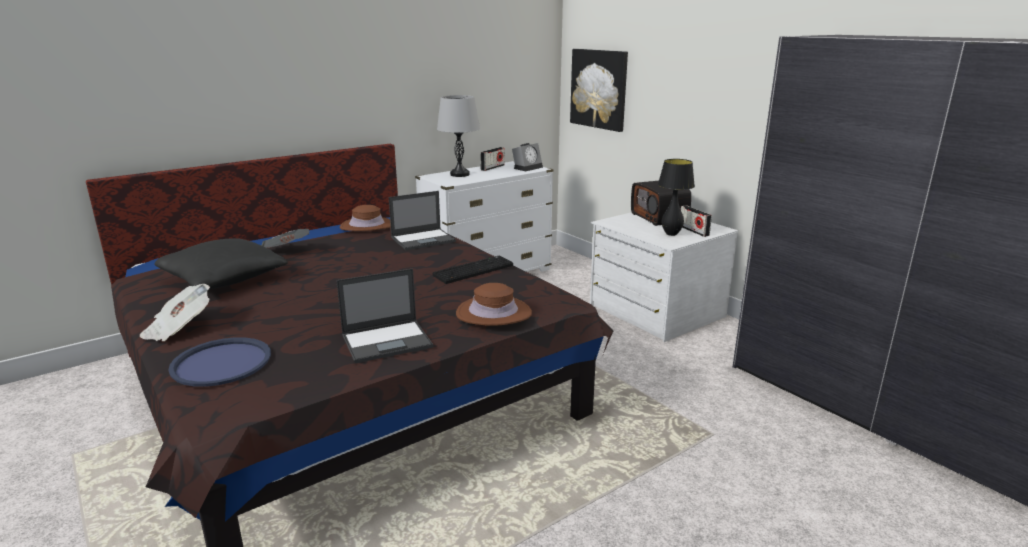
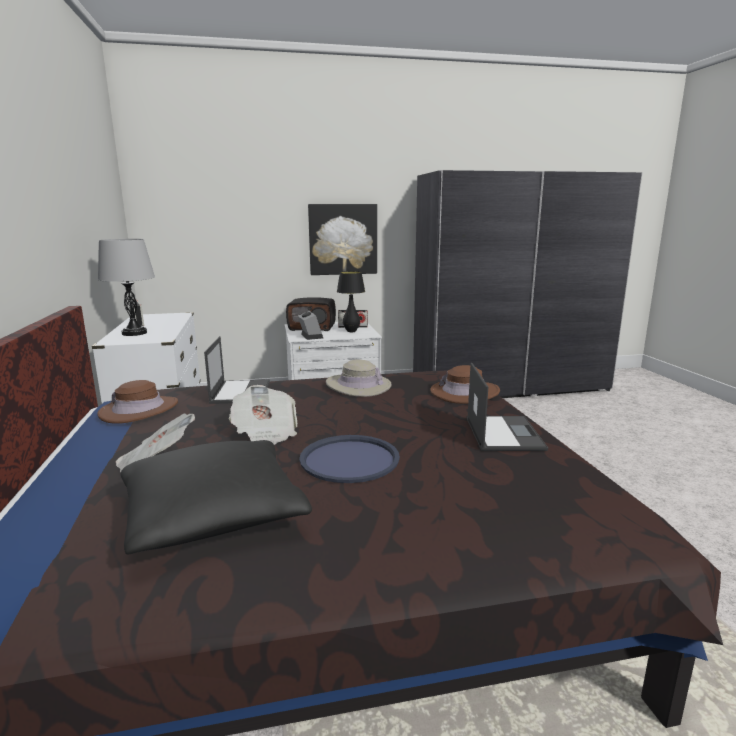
camera: 65 degrees left, 5 degrees down
newspaper [140,284,210,342] -> newspaper moved to [229,385,297,445]
blue tray [168,337,271,387] -> blue tray moved to [299,435,400,483]
keyboard [433,256,513,284] -> beige hat [326,359,392,397]
alarm clock [512,143,543,171] -> alarm clock moved to [298,311,323,340]
picture [570,49,628,132] -> picture moved to [308,204,377,275]

